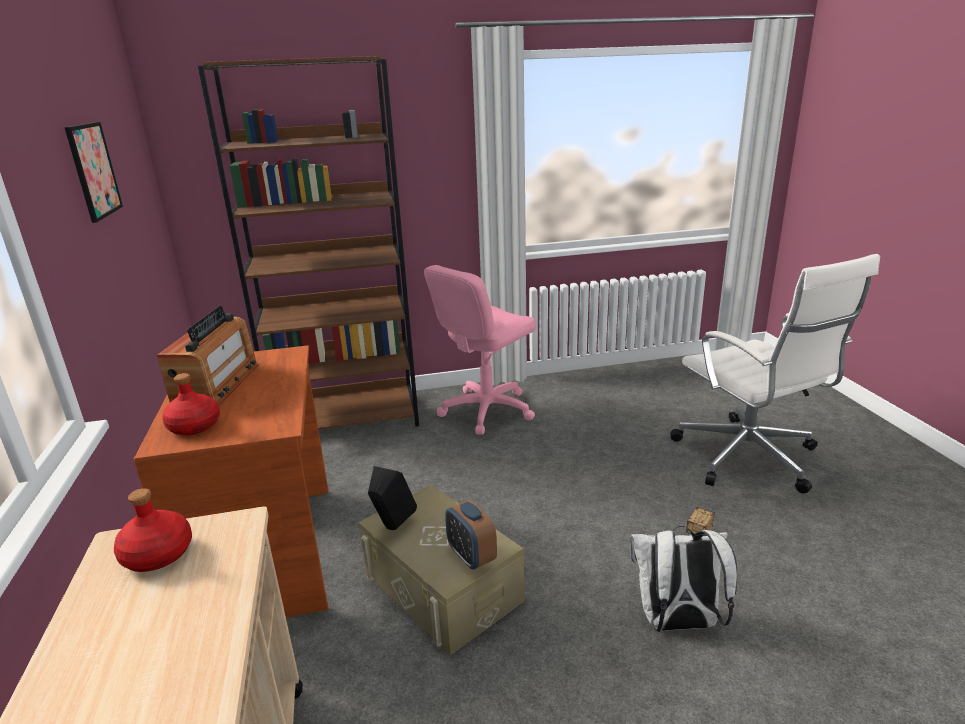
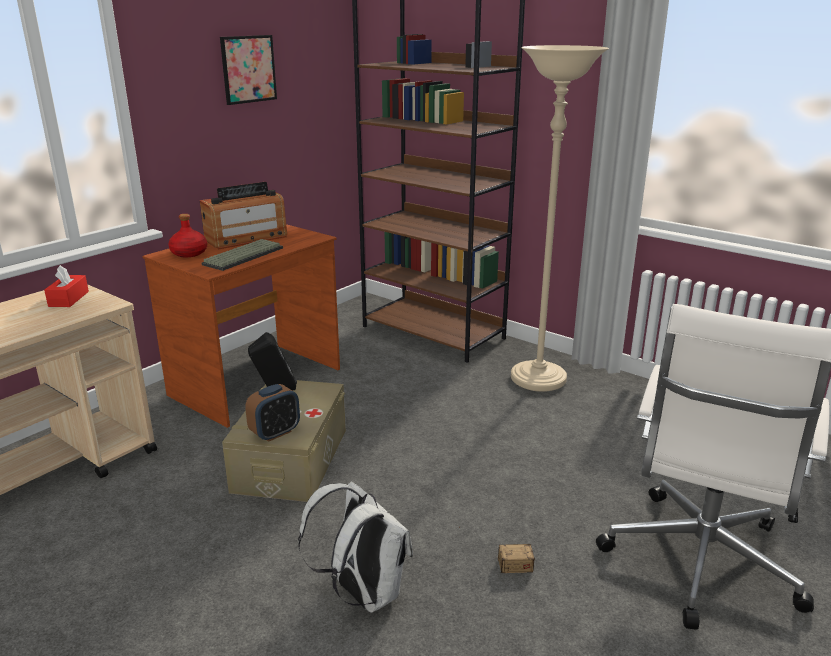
camera: 50 degrees right, 0 degrees up
red bottle [114,488,192,572] -> red tissue box [44,265,89,307]
pink office chair [424,265,536,435] -> beige floor lamp [511,45,609,392]
alarm clock [445,500,497,570] -> alarm clock turned 150 degrees counterclockwise [245,384,300,442]
none -> keyboard [202,239,283,271]

